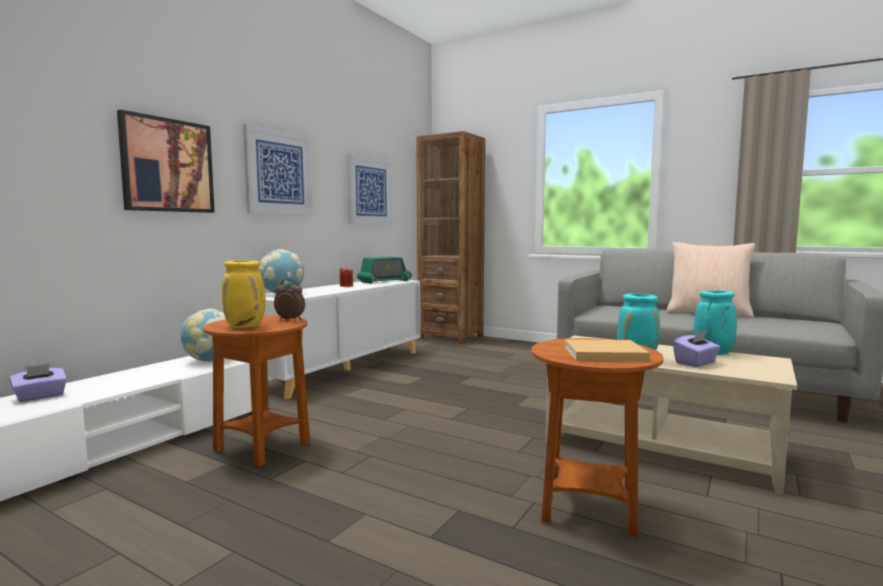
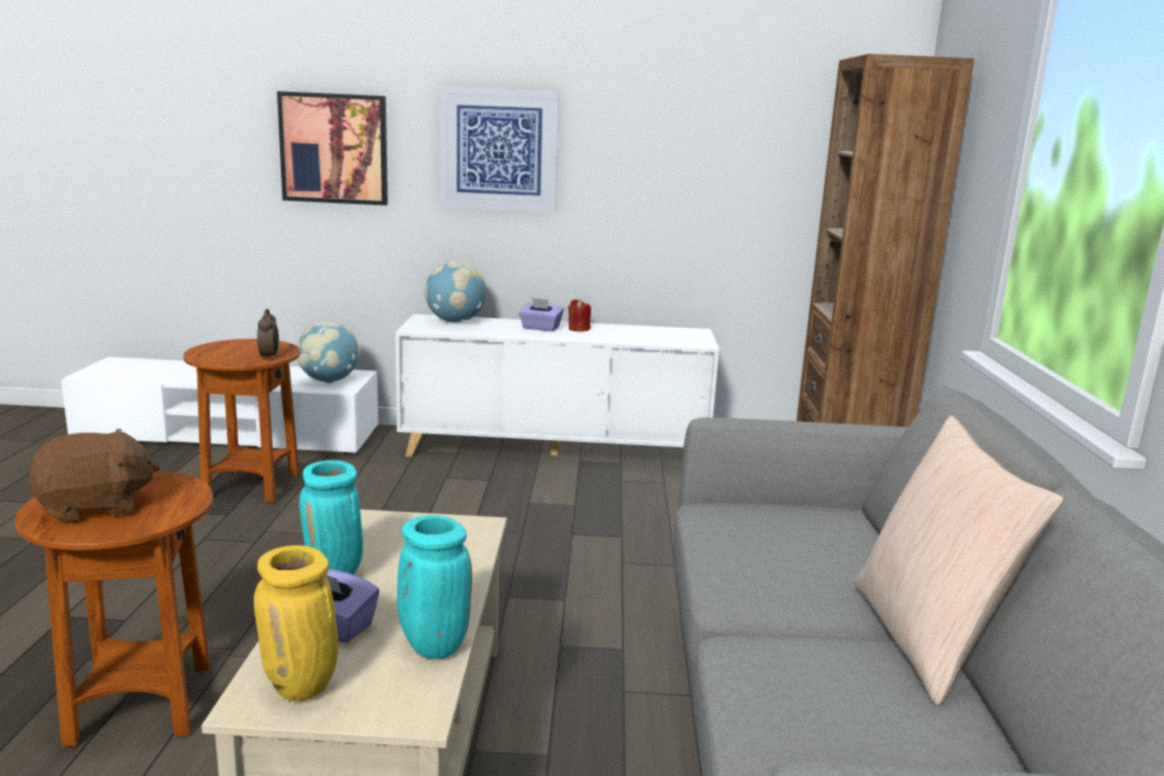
camera: 60 degrees right, 10 degrees up
purple tissue box [9,364,67,402] -> purple tissue box moved to [519,298,564,331]
yellow vase [222,260,265,328] -> yellow vase moved to [254,545,338,701]
picture [347,154,392,225] -> none
radio [357,257,412,284] -> none
beige book [565,339,650,362] -> brown plush toy [27,429,160,524]

